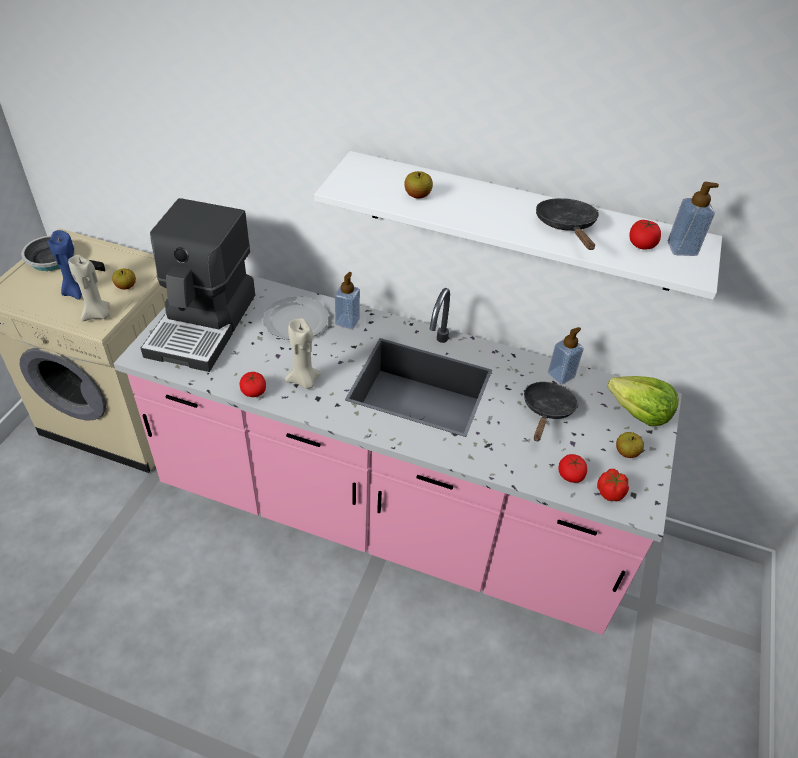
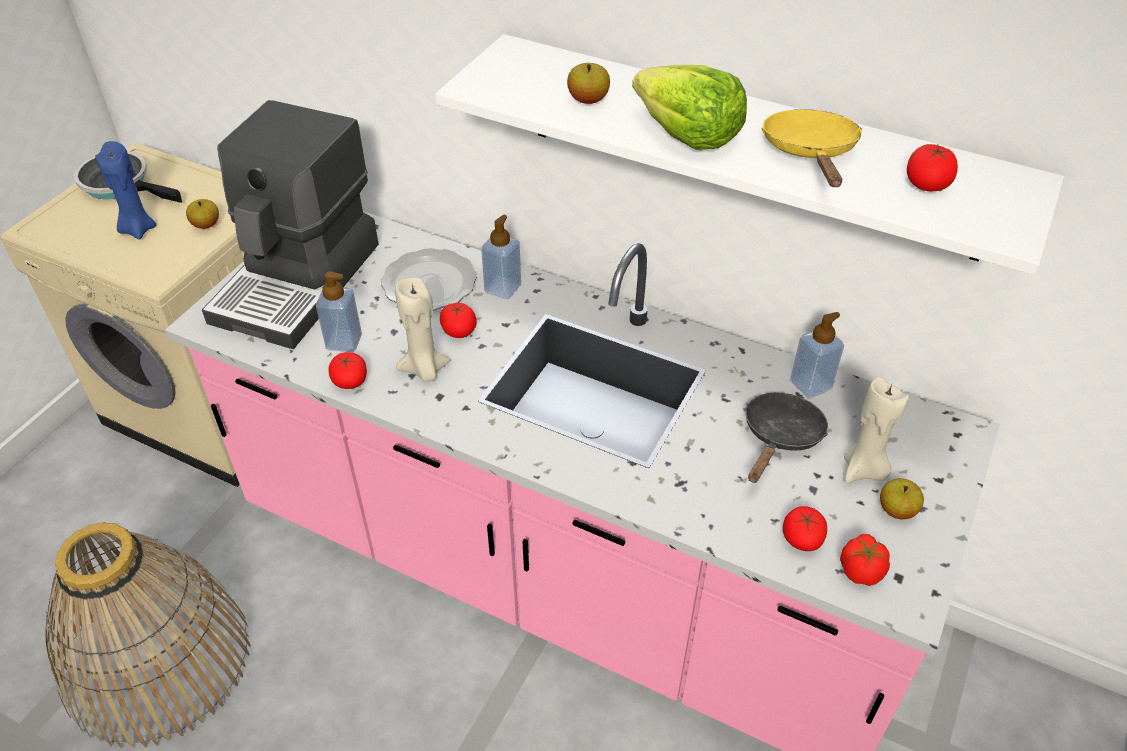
camera: 10 degrees right, 0 degrees up
beige candle [68,255,110,321] -> beige candle moved to [844,377,909,483]
black frying pan [536,198,599,250] -> yellow frying pan [762,109,863,187]
lettuce [607,376,679,426] -> lettuce moved to [632,65,747,150]
soap dispenser [668,182,719,256] -> soap dispenser moved to [316,272,362,352]
none -> basket [45,522,251,748]
none -> tomato [440,303,477,338]

